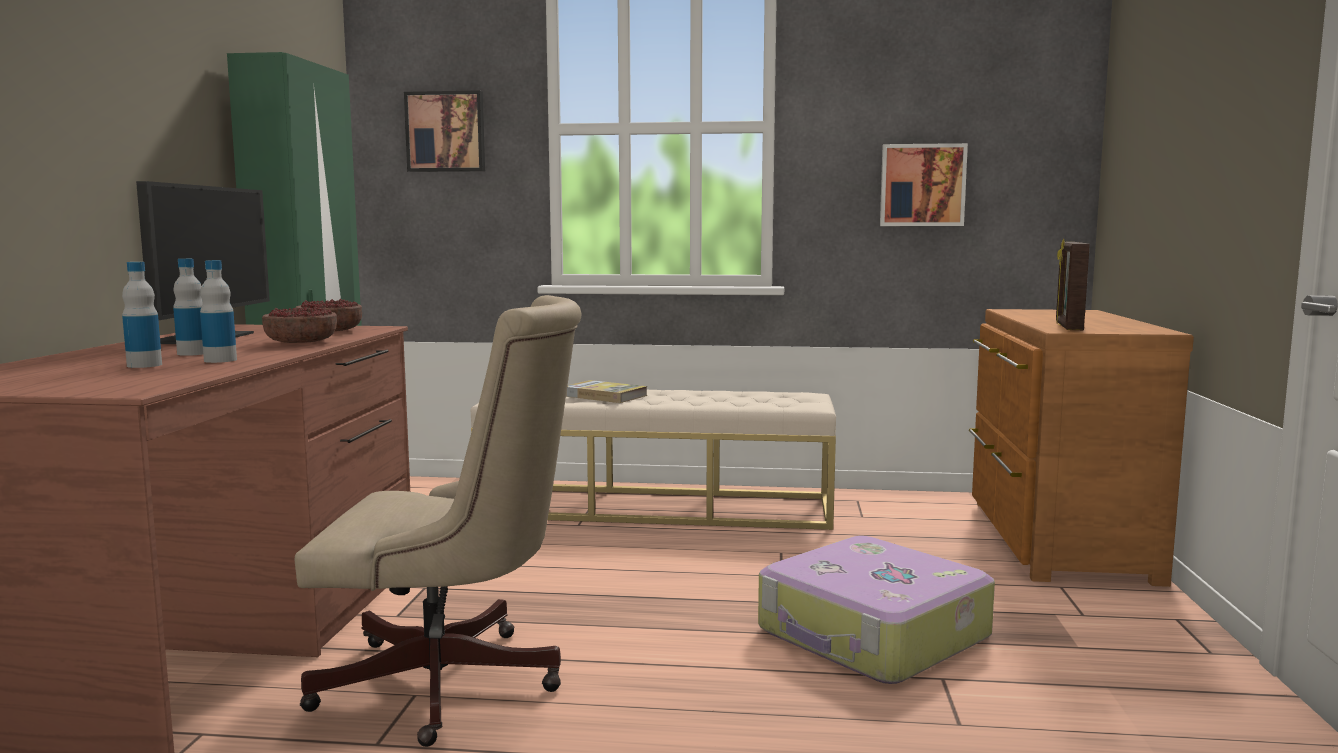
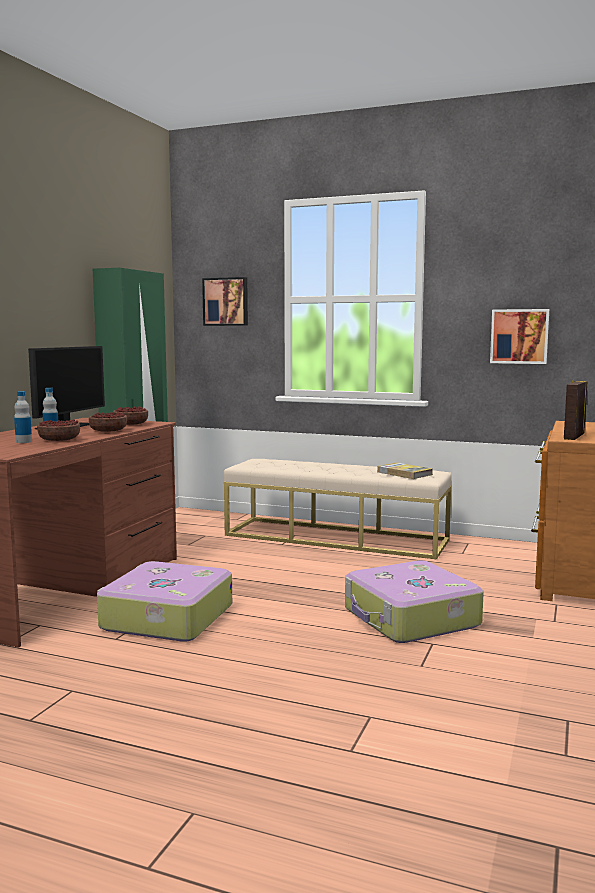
camera: 15 degrees right, 0 degrees up
bottle [200,260,237,363] -> bowl [37,419,80,441]
beige office chair [295,295,582,747] -> suitcase [97,561,232,642]
book [566,380,647,403] -> book moved to [377,463,433,479]

